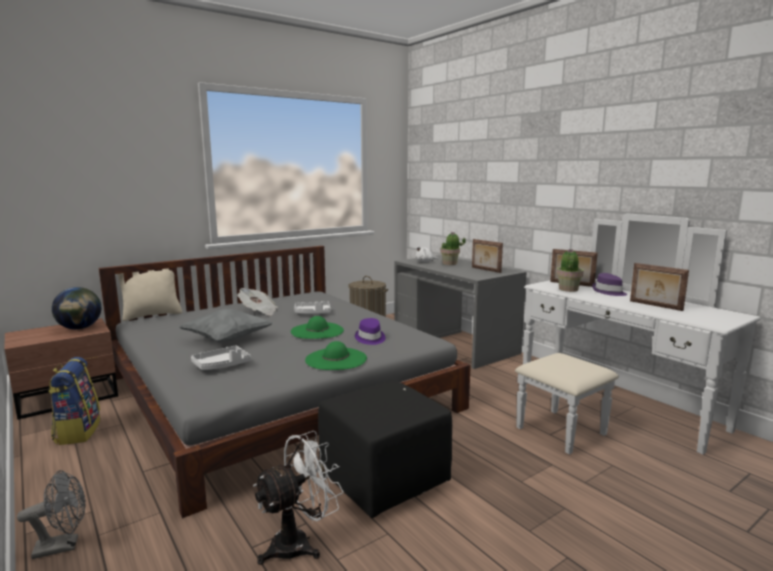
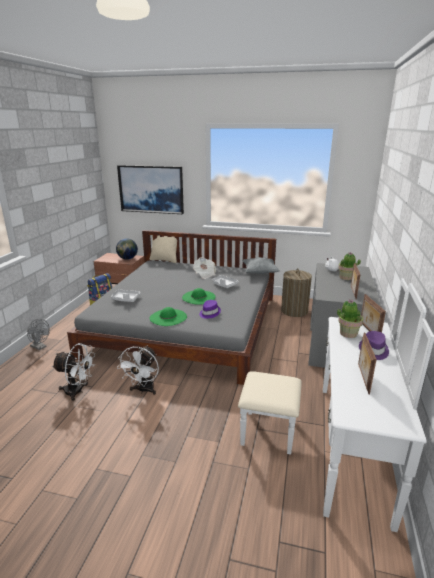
camera: 50 degrees right, 10 degrees up
grey pillow [179,309,273,342] -> grey pillow moved to [242,257,280,274]
black ottoman [318,380,452,518] -> white fan [117,345,159,395]
none -> picture [117,165,184,214]

